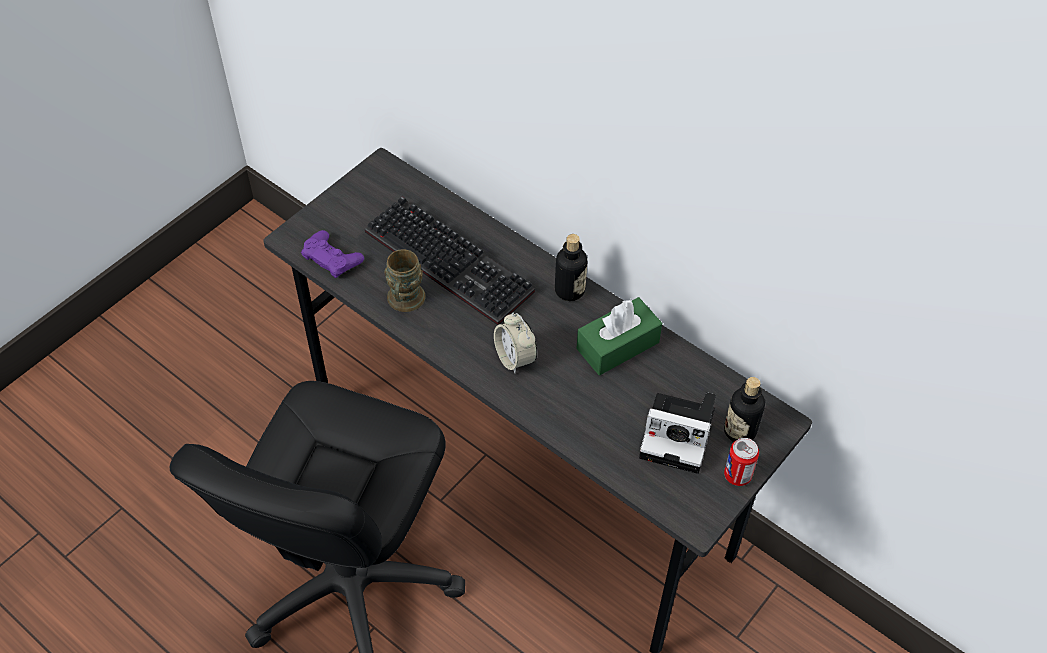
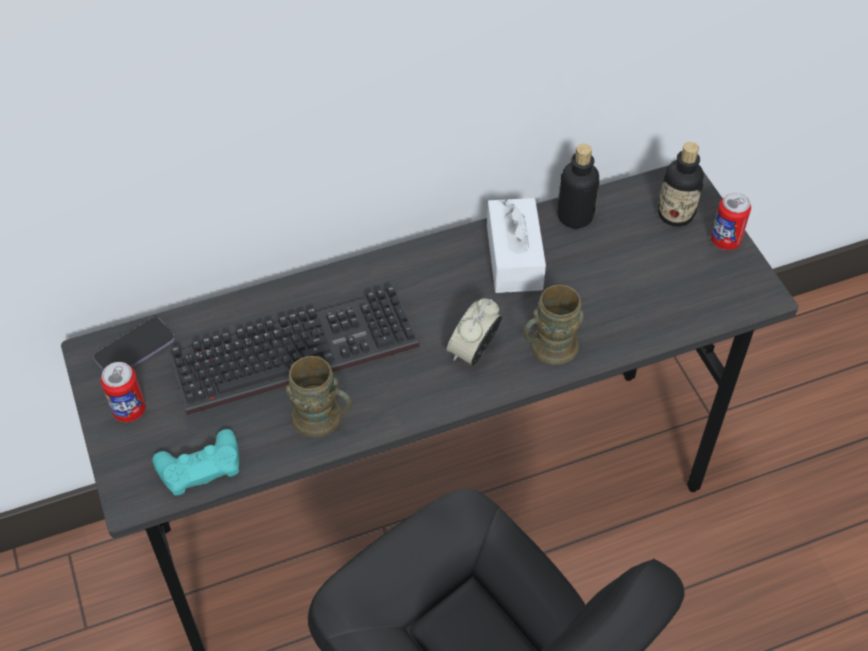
camera: 60 degrees left, 0 degrees up
purple game controller [301,230,364,278] -> turquoise game controller [152,429,239,496]
alarm clock [494,313,537,374] -> alarm clock turned 120 degrees clockwise [447,298,502,366]
bottle [555,234,587,301] -> bottle moved to [557,144,599,229]
green tissue box [576,297,662,375] -> white tissue box [487,198,546,293]
camera [639,392,716,474] -> none
none -> phone [93,317,175,370]
none -> can [101,362,146,422]
none -> brown mug [524,285,583,365]

